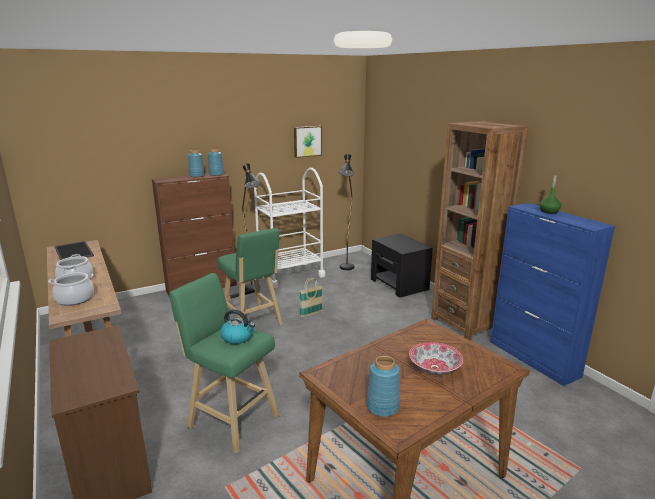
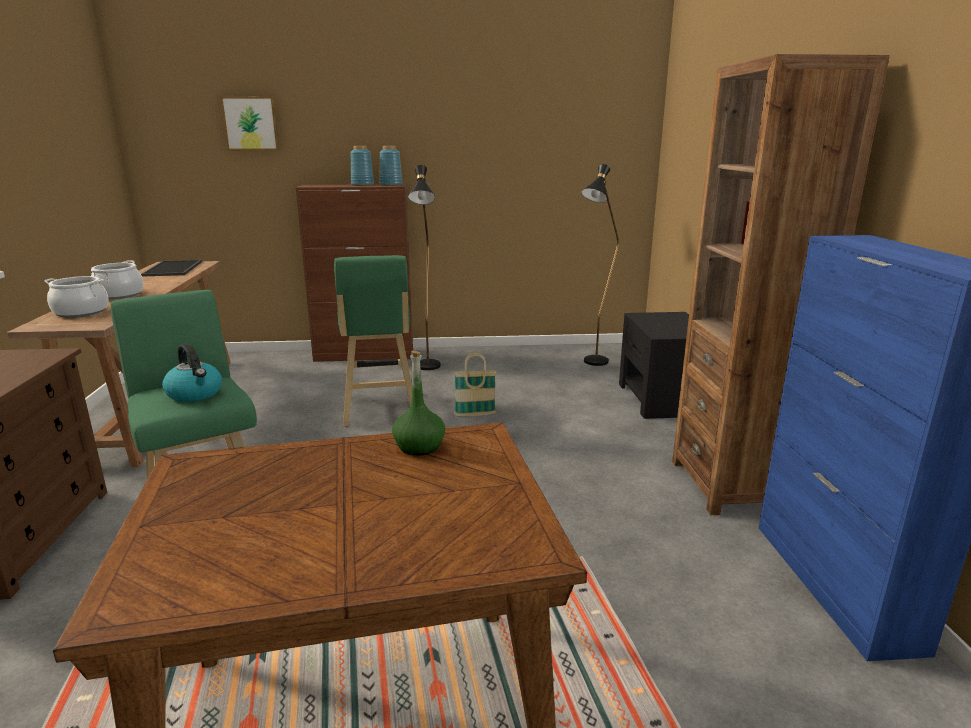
camera: 25 degrees right, 0 degrees up
white cart [254,168,325,288] -> none
picture [294,126,322,158] -> picture moved to [221,96,280,150]
blue vase [366,356,400,417] -> none
bowl [409,342,463,375] -> none
green bottle [540,174,561,214] -> green bottle moved to [392,351,445,456]

